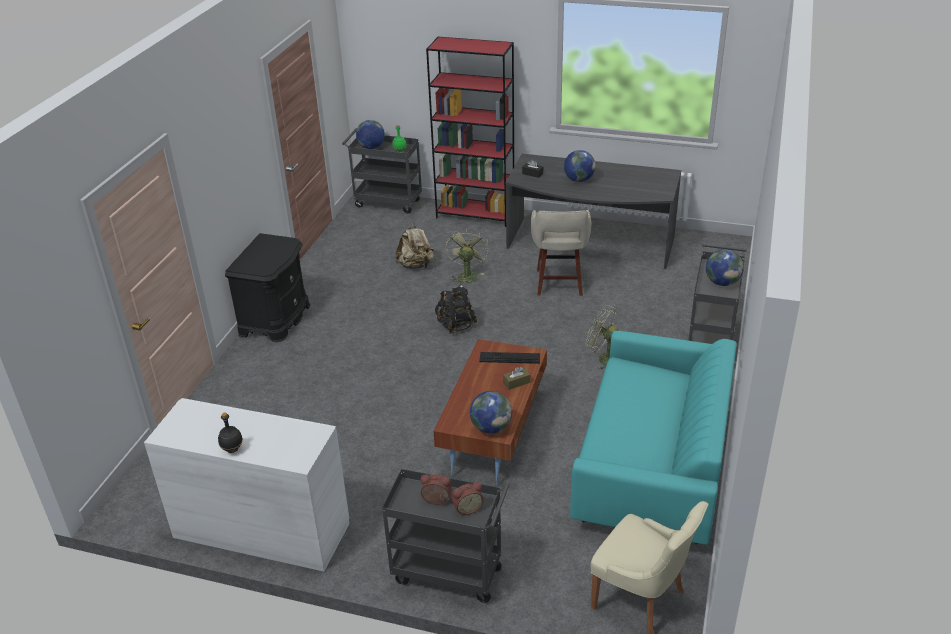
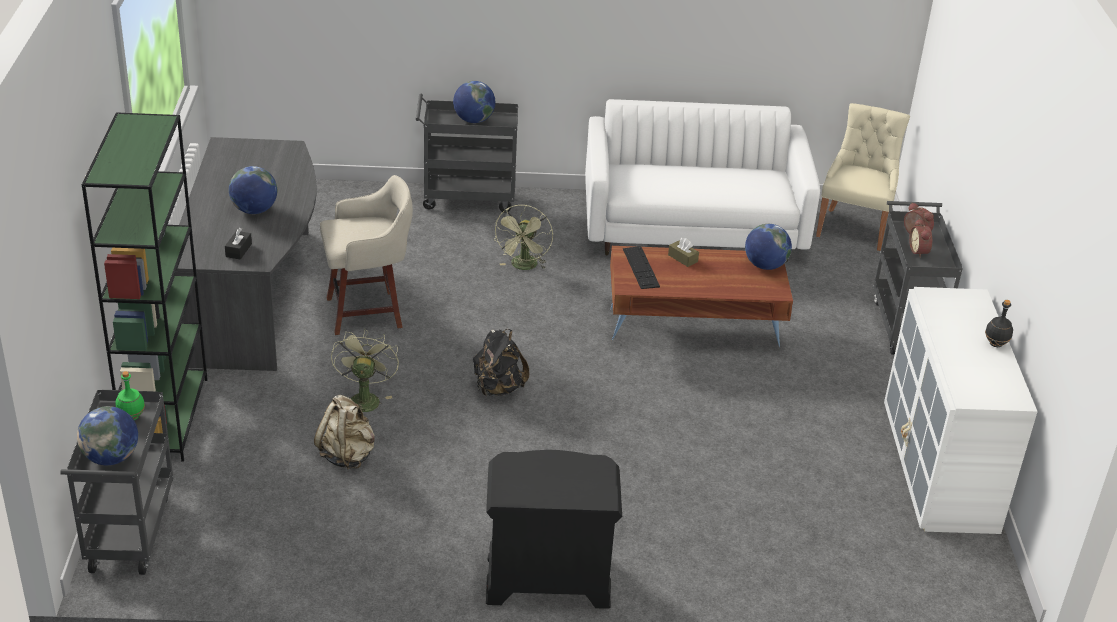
camera: 110 degrees left, 0 degrees up
red bookcase [426,37,514,227] -> green bookcase [82,112,208,462]
green fan [446,228,489,286] -> green fan turned 105 degrees clockwise [331,329,399,412]
turquoise sofa [570,331,737,545] -> white sofa [585,99,820,262]

